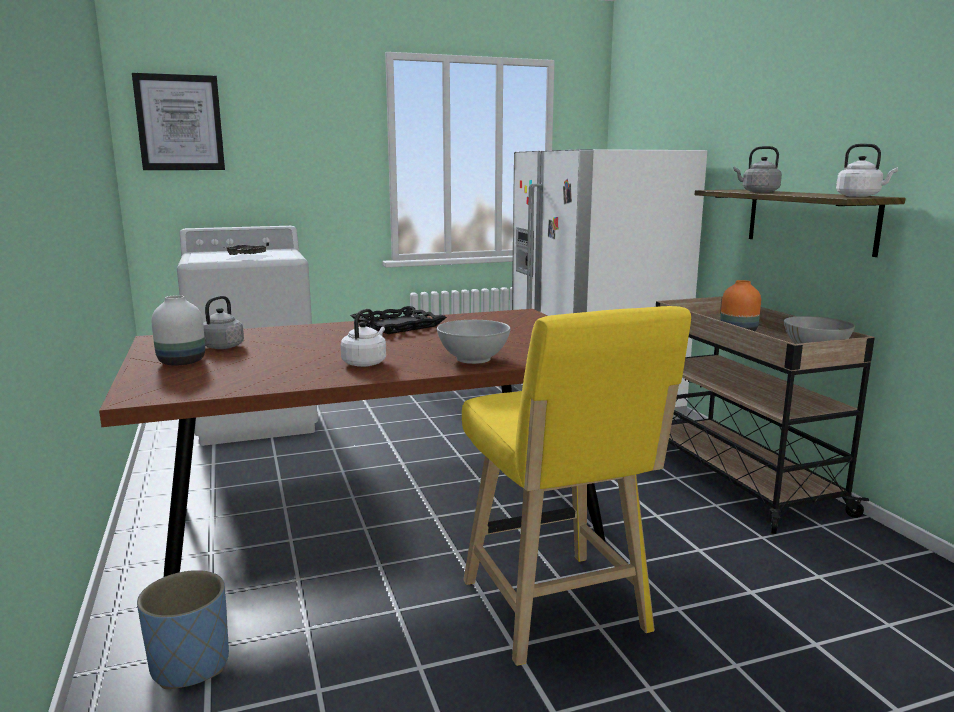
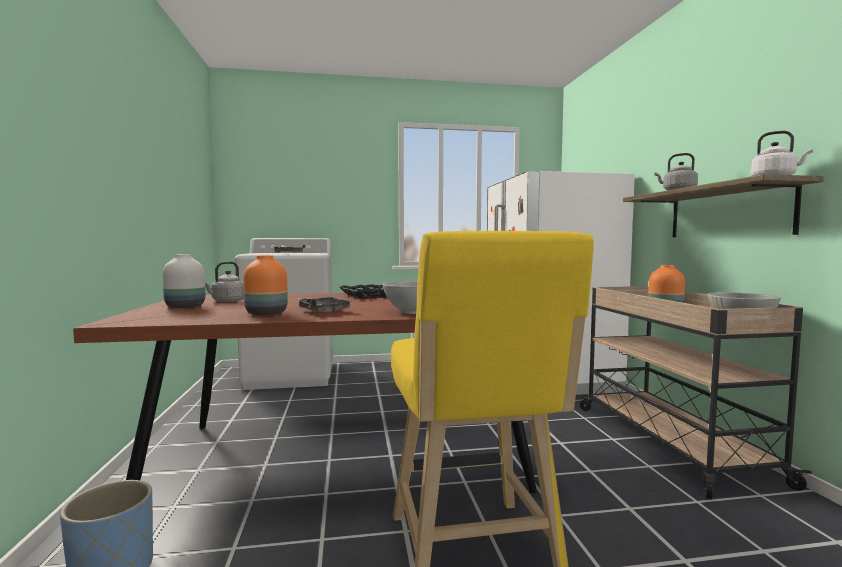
camera: 10 degrees right, 10 degrees down
picture [132,73,225,170] -> none
white kettle [341,309,386,367] -> grey tray [294,296,353,312]
none -> orange vase [243,255,288,315]

